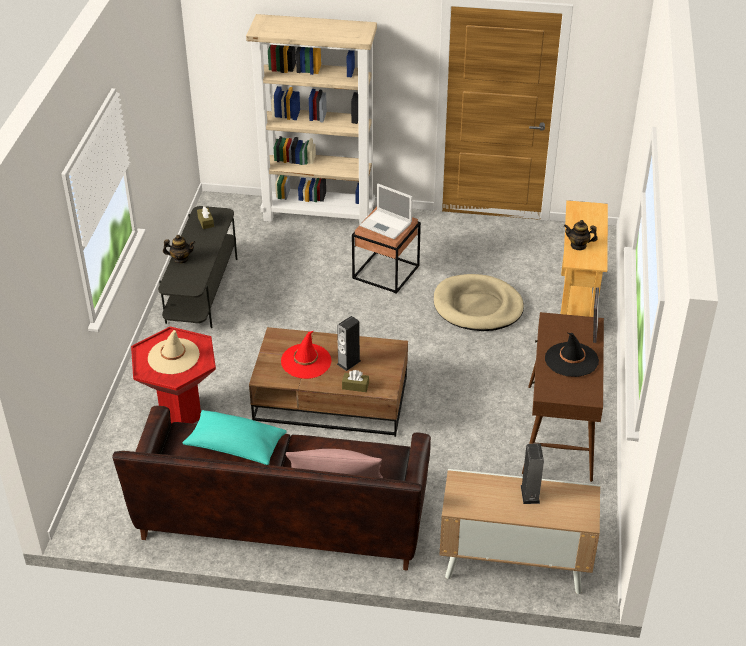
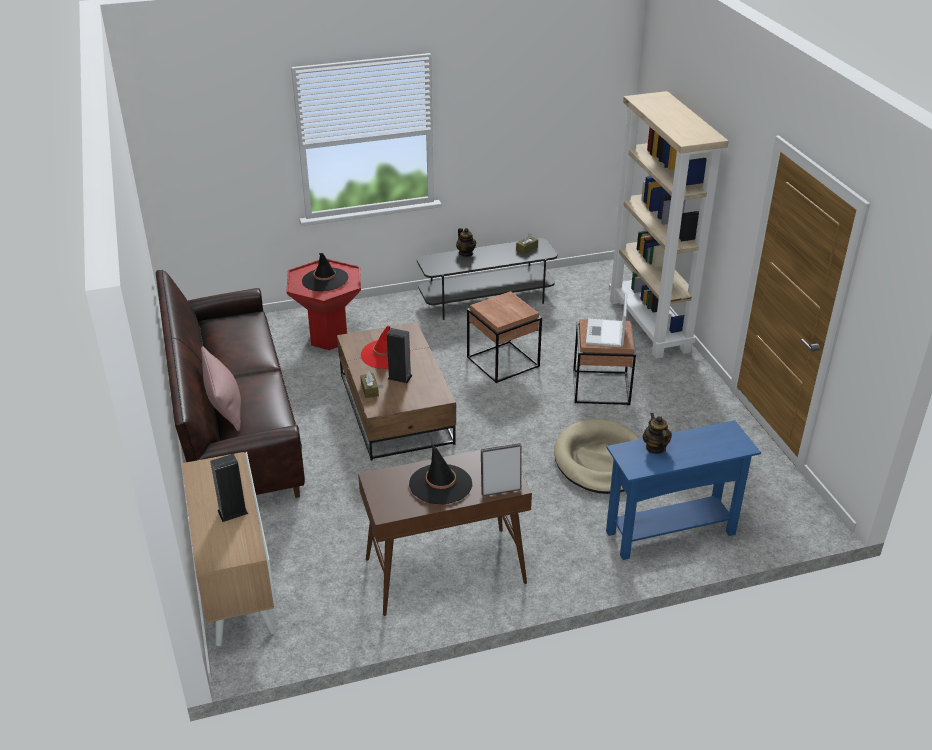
camera: 65 degrees right, 5 degrees down
beige hat [148,330,200,374] -> black hat [302,253,348,291]
turquoise pillow [182,410,287,465] -> none
beige console table [561,200,608,317] -> blue console table [606,420,761,560]
none -> brown side table [467,291,542,383]

